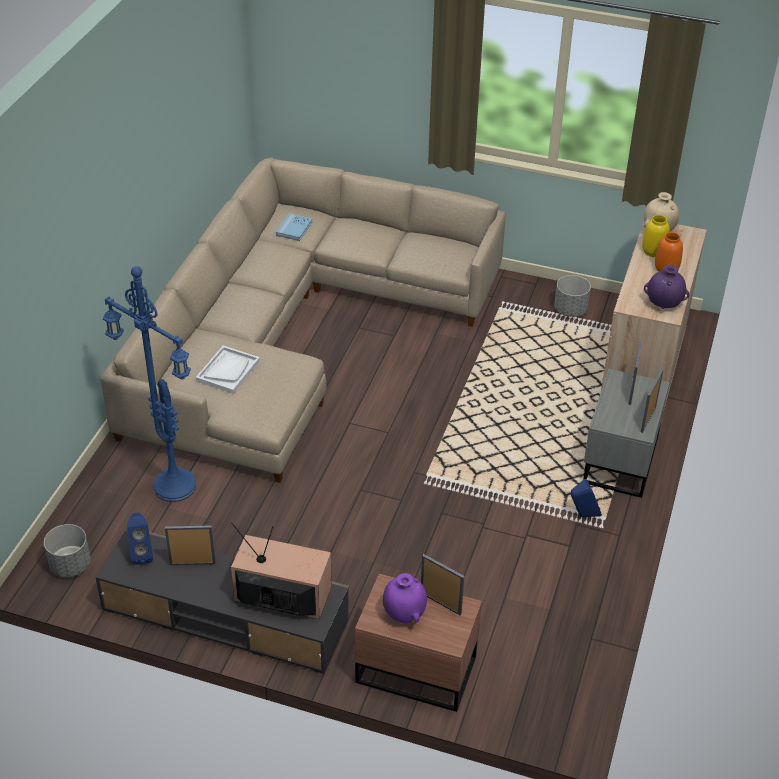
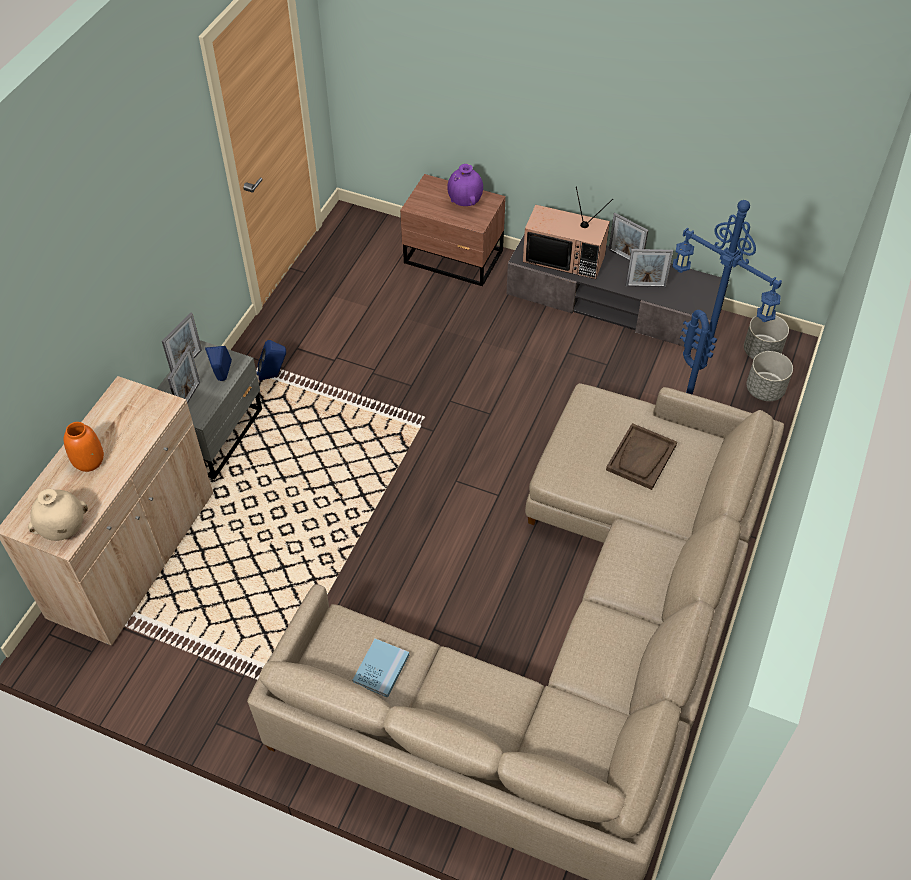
camera: 175 degrees left, 10 degrees up
blue speaker [127,512,153,565] -> blue speaker moved to [205,346,232,381]
white tray [196,345,260,394] -> brown tray [606,423,677,490]
blue book [276,214,312,241] -> blue book moved to [352,639,409,698]
picture frame [421,554,465,615] -> picture frame moved to [609,213,648,261]
grey planter [554,275,591,317] -> grey planter moved to [747,351,793,401]
yellow vase [642,215,670,257] -> none
purple vase [644,264,689,309] -> none

